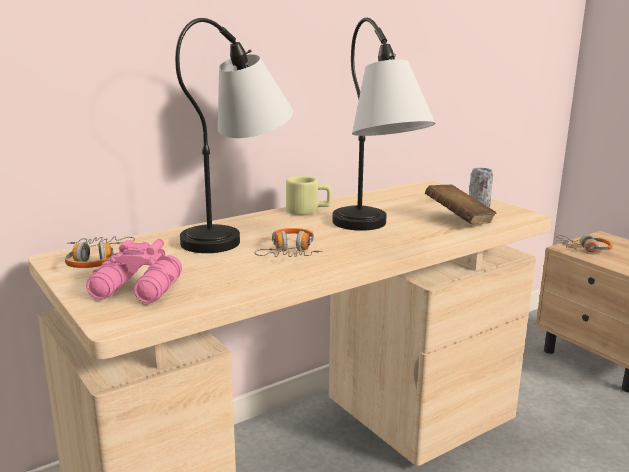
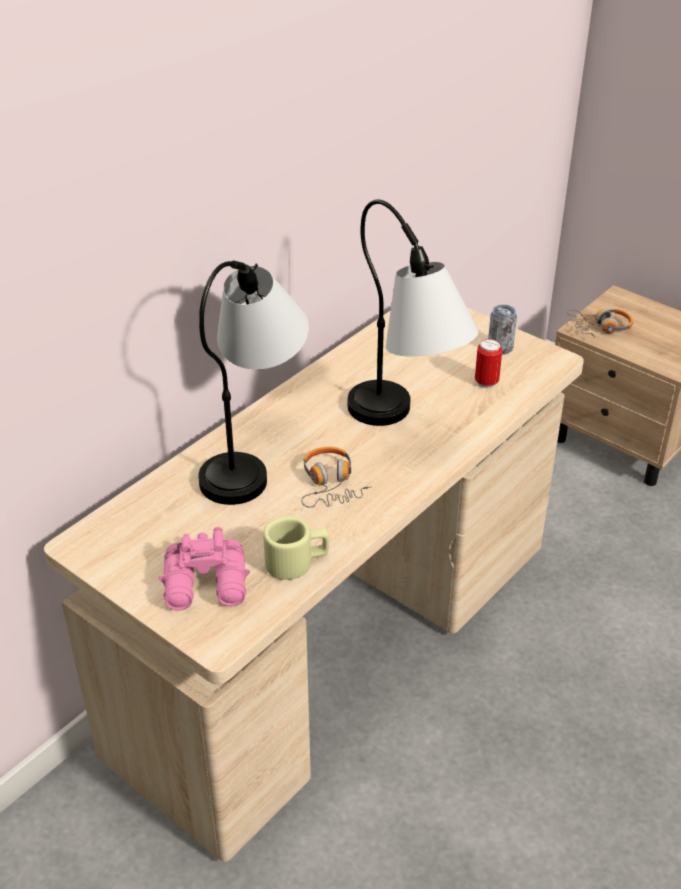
camera: 15 degrees left, 20 degrees up
headphones [65,236,135,268] -> none
beige mug [286,176,331,215] -> beige mug moved to [263,516,329,580]
brown book [425,185,497,224] -> can [475,339,502,388]

